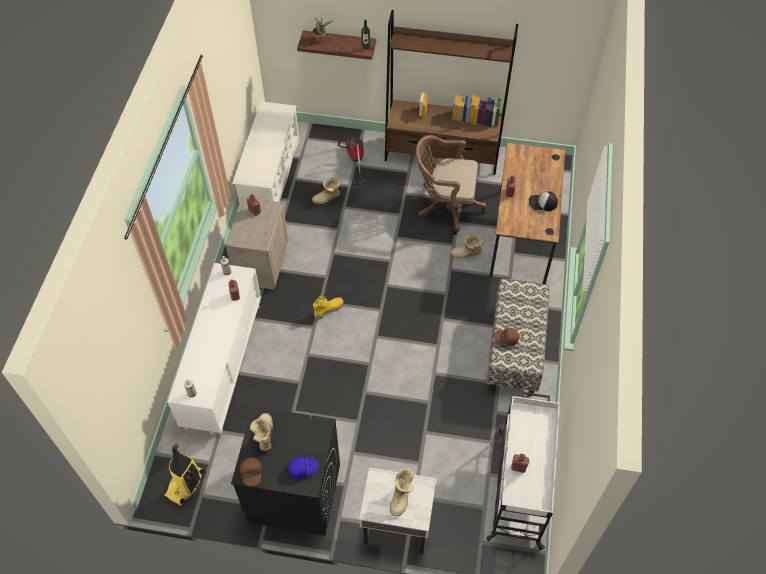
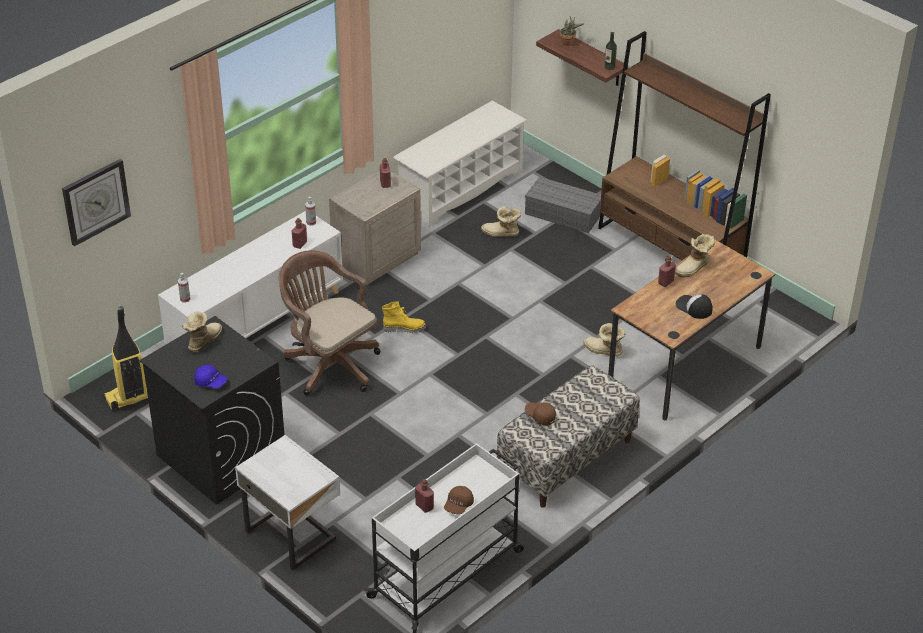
camera: 35 degrees right, 15 degrees down
brown cap [240,457,262,486] -> brown cap moved to [444,486,474,515]
vacuum cleaner [338,135,371,185] -> grey storage box [525,177,601,233]
boot [390,468,414,516] -> boot moved to [675,234,715,278]
brown office chair [416,135,486,235] -> brown office chair moved to [279,250,380,396]
none -> wall clock [62,159,131,246]

